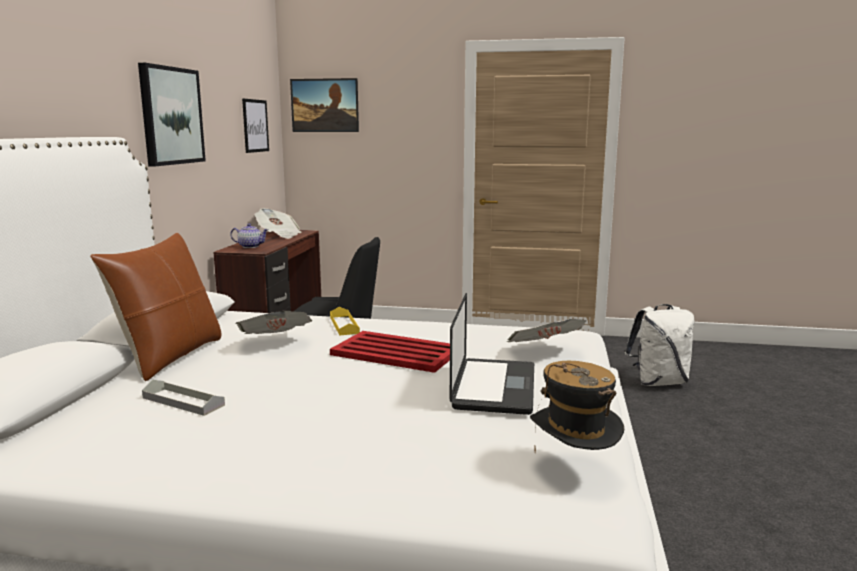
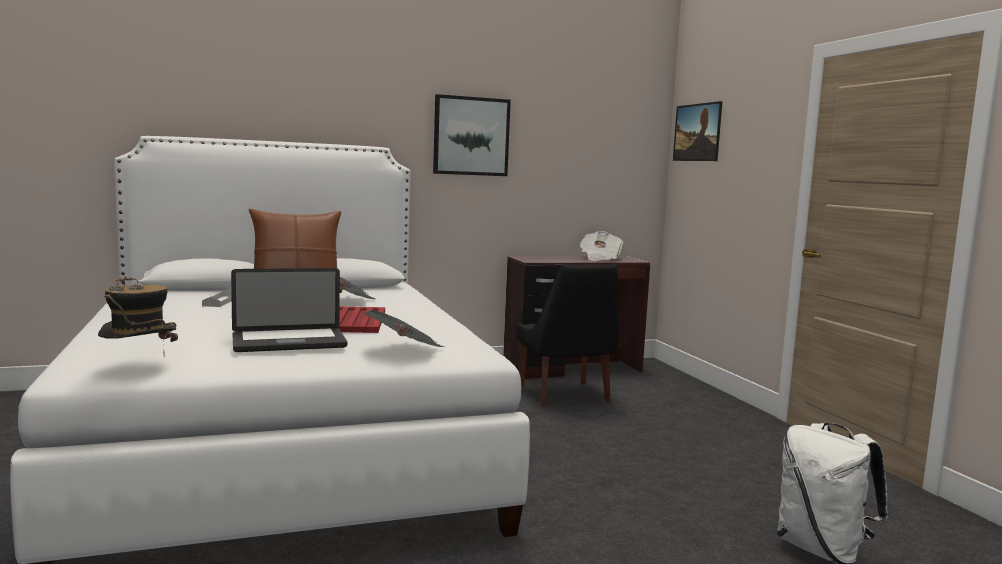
camera: 60 degrees right, 5 degrees down
teapot [230,223,269,248] -> none
picture [242,99,269,153] -> none
yellow tray [330,307,360,335] -> none

